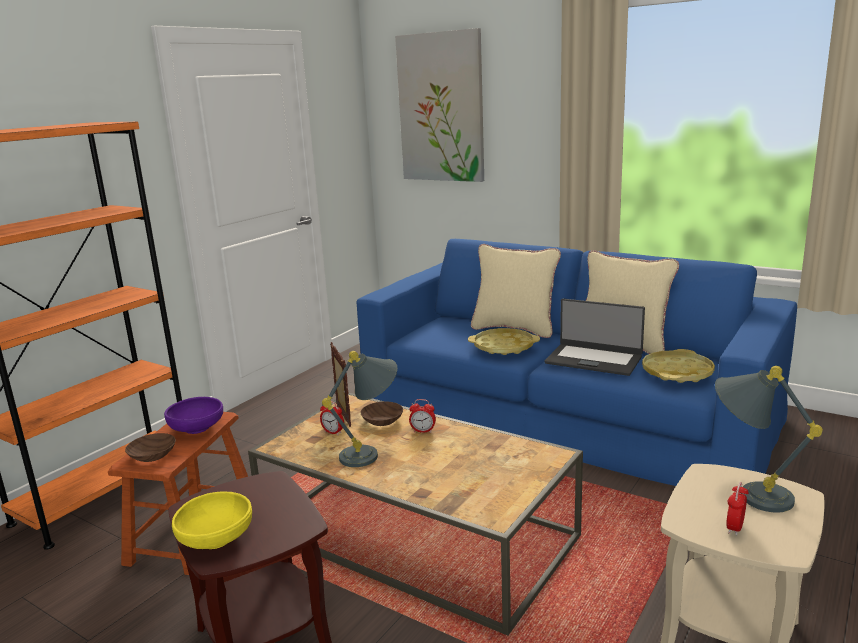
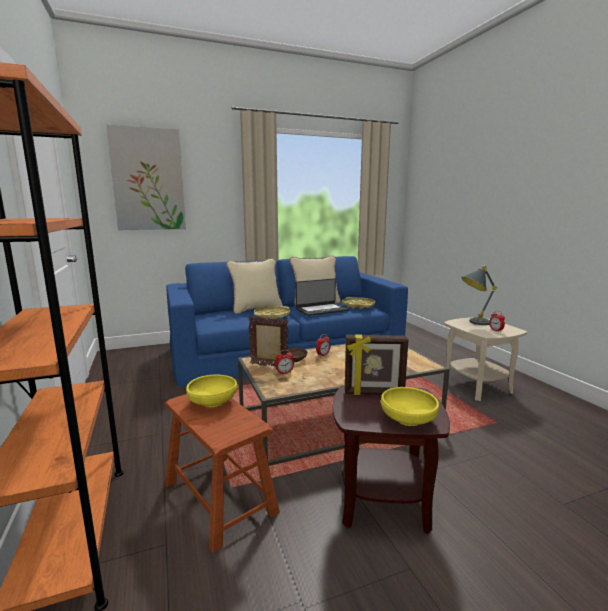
camera: 55 degrees left, 5 degrees down
brown bowl [125,433,176,462] -> none
purple bowl [164,397,223,434] -> yellow bowl [186,375,237,407]
grey table lamp [322,351,397,467] -> none
none -> picture frame [345,335,409,395]

